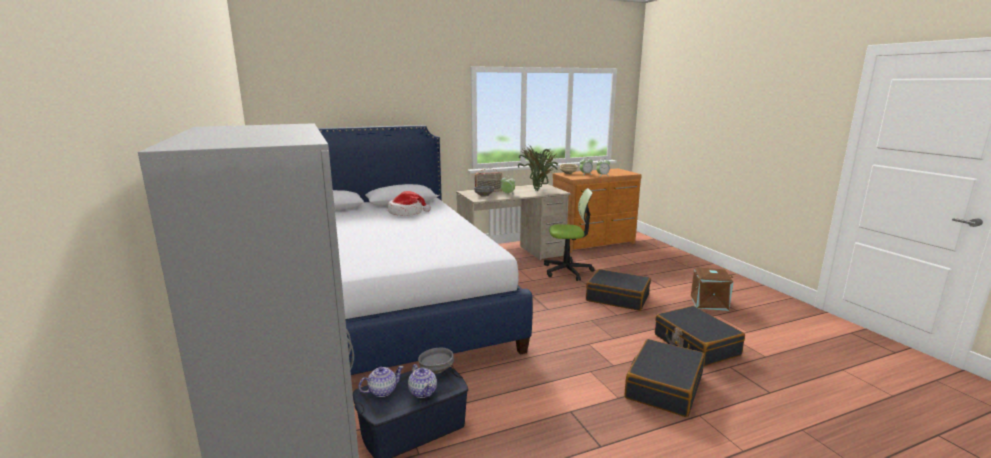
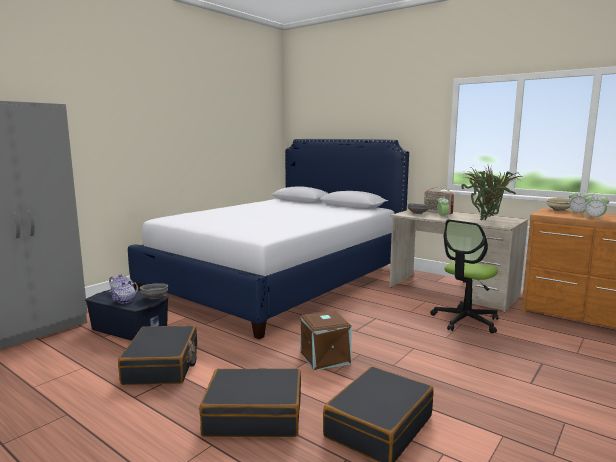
camera: 60 degrees right, 5 degrees down
hat [388,191,431,216] -> none
office chair [544,188,595,281] -> office chair turned 75 degrees clockwise [430,219,498,333]
black suitcase [586,269,651,311] -> black suitcase moved to [118,325,197,385]
brown storage box [691,268,733,311] -> brown storage box moved to [300,311,352,370]

